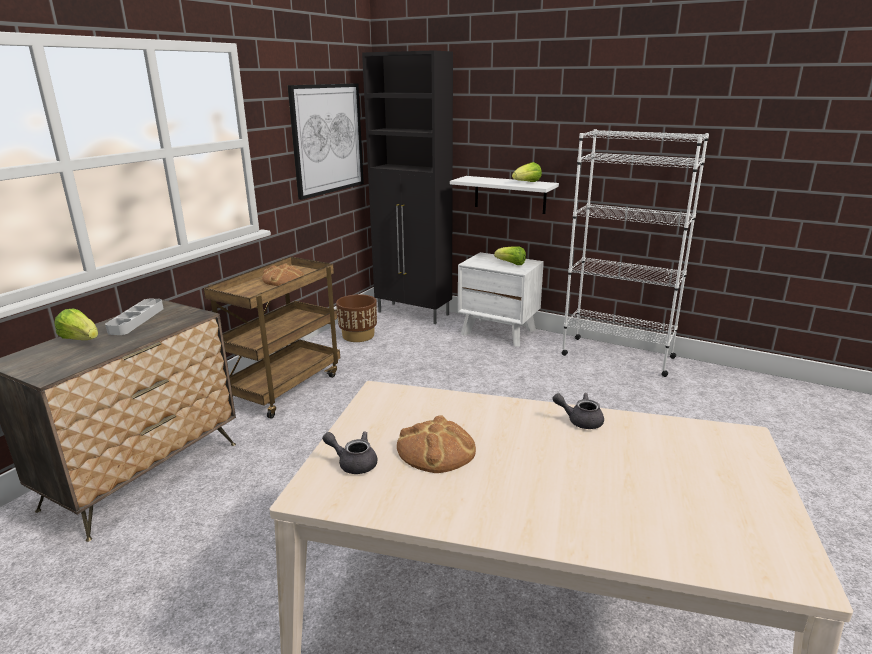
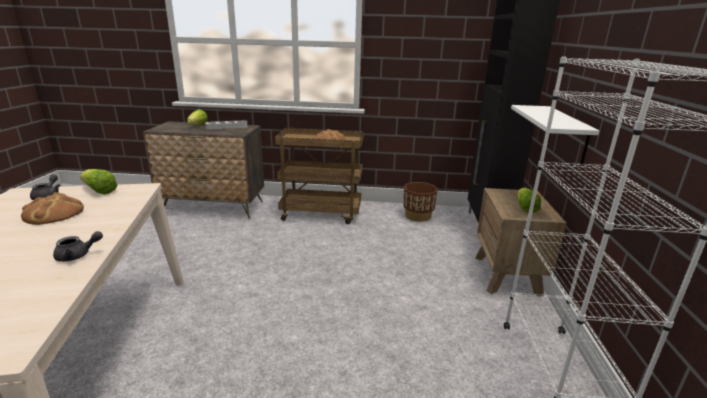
camera: 65 degrees right, 0 degrees up
picture [287,83,364,200] -> none
white nightstand [458,252,544,347] -> brown nightstand [475,188,566,298]
lettuce [512,162,542,182] -> lettuce moved to [80,169,117,194]
grey teapot [553,393,604,429] -> grey teapot turned 75 degrees clockwise [53,231,103,262]

